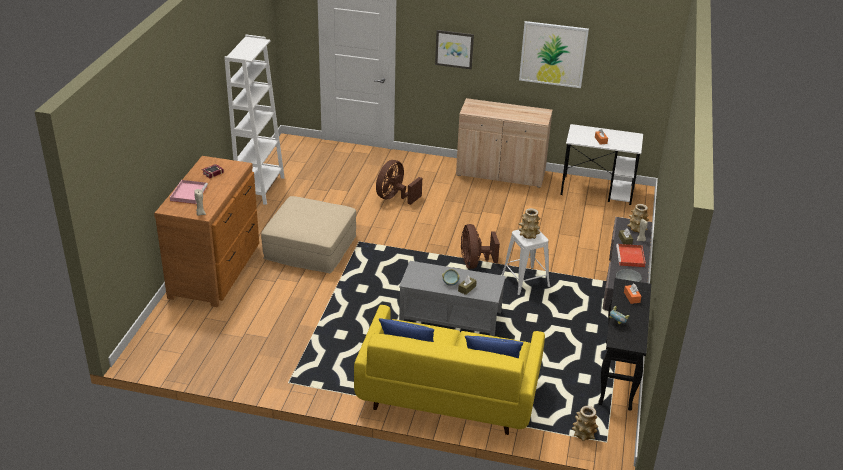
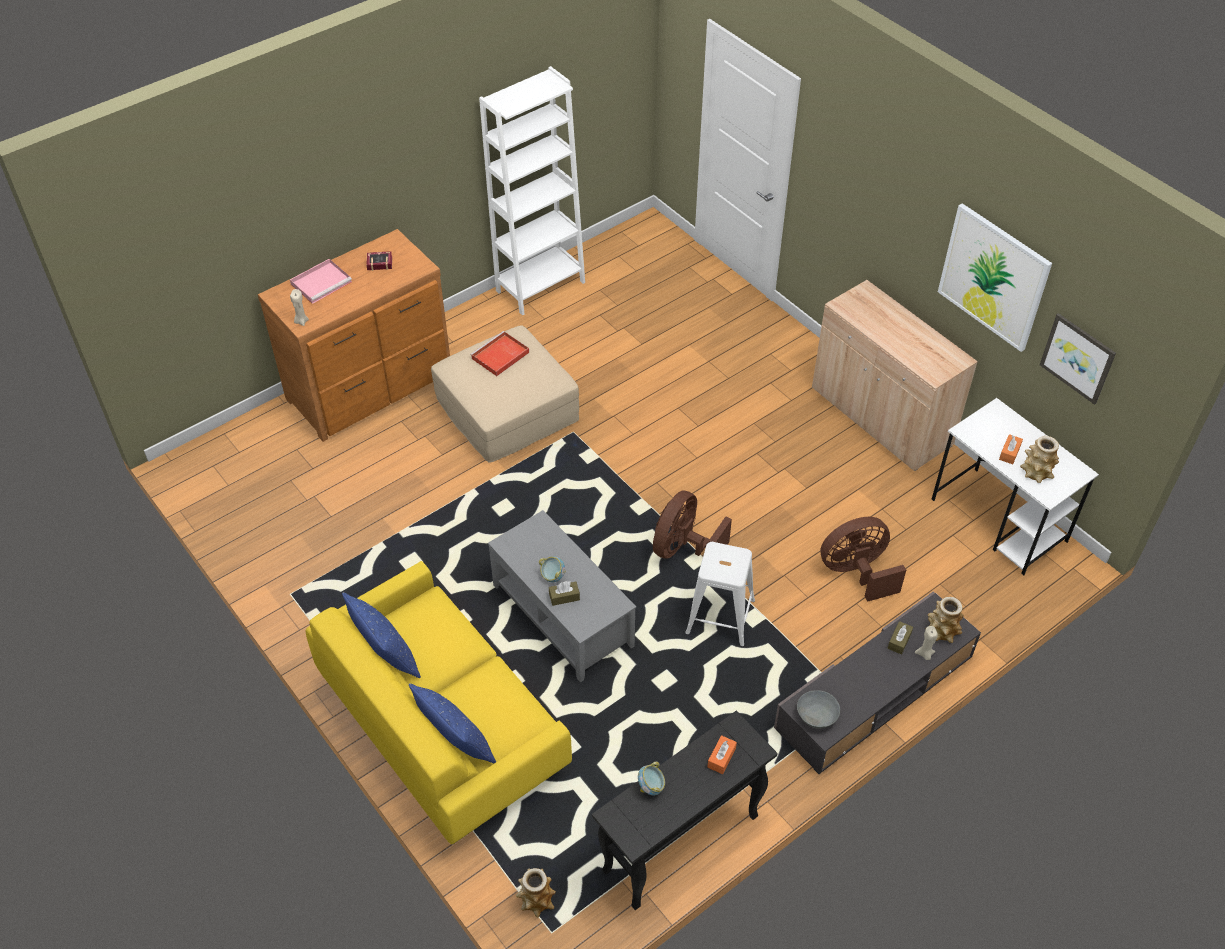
camera: 40 degrees right, 15 degrees up
brown fan [376,160,422,205] -> brown fan moved to [820,517,906,602]
picture [435,30,474,69] -> picture moved to [1040,313,1116,405]
vase [519,208,541,239] -> vase moved to [1020,436,1059,483]
red tray [616,244,646,267] -> red tray moved to [470,331,529,376]

